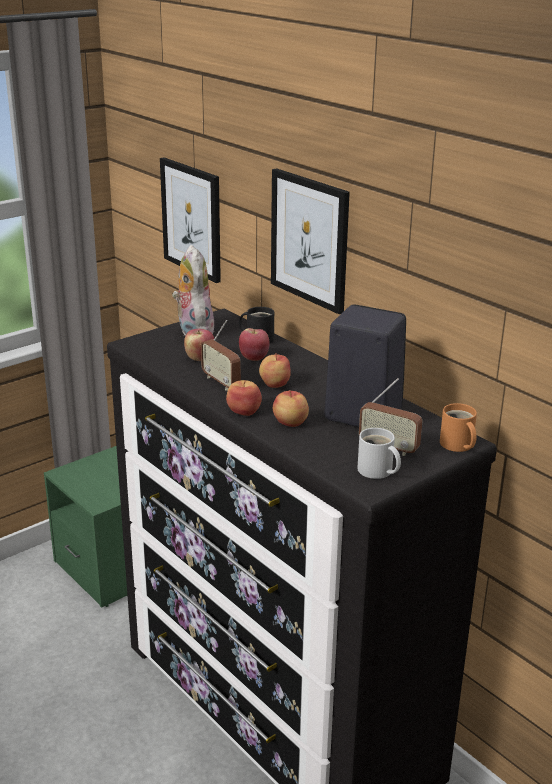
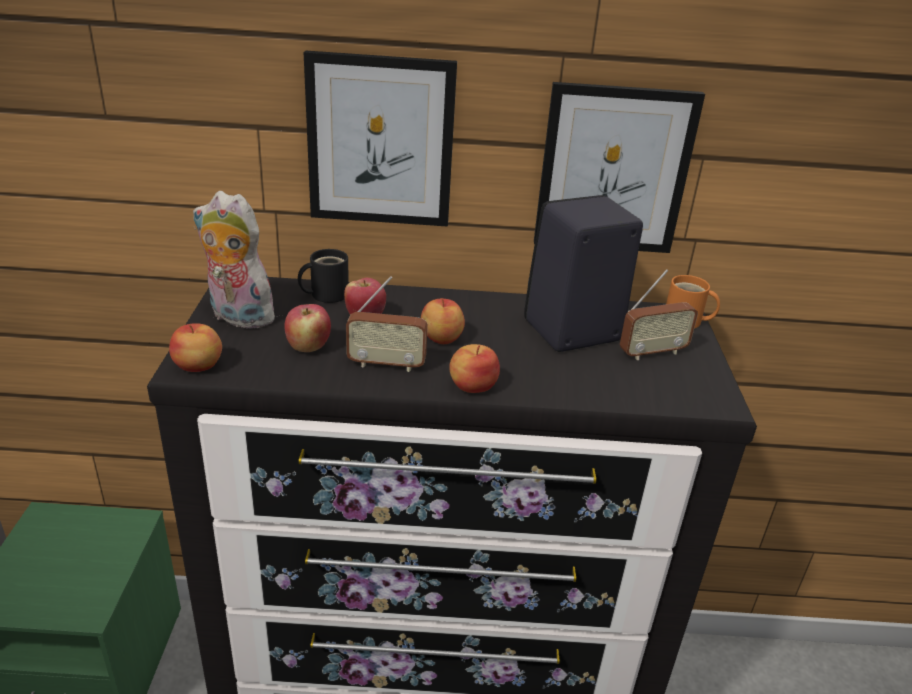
camera: 50 degrees left, 5 degrees up
picture [160,157,221,283] -> picture moved to [534,82,705,253]
apple [273,390,309,427] -> apple moved to [169,323,222,372]
white mug [357,428,401,479] -> none

